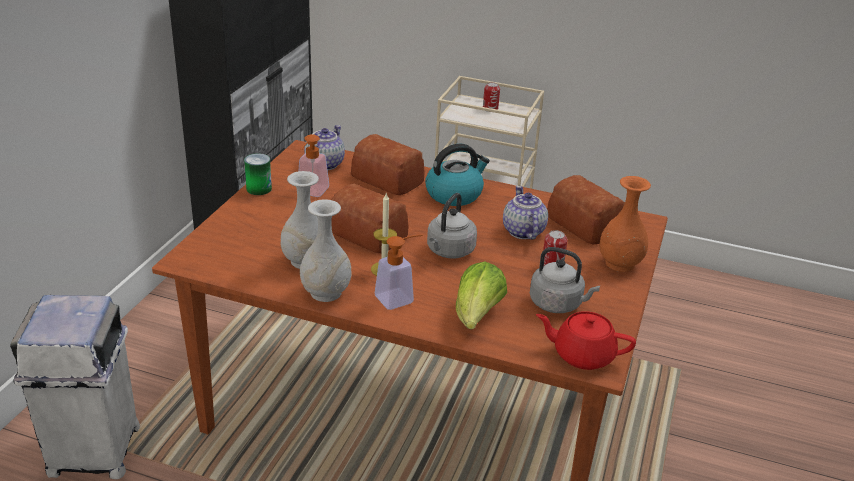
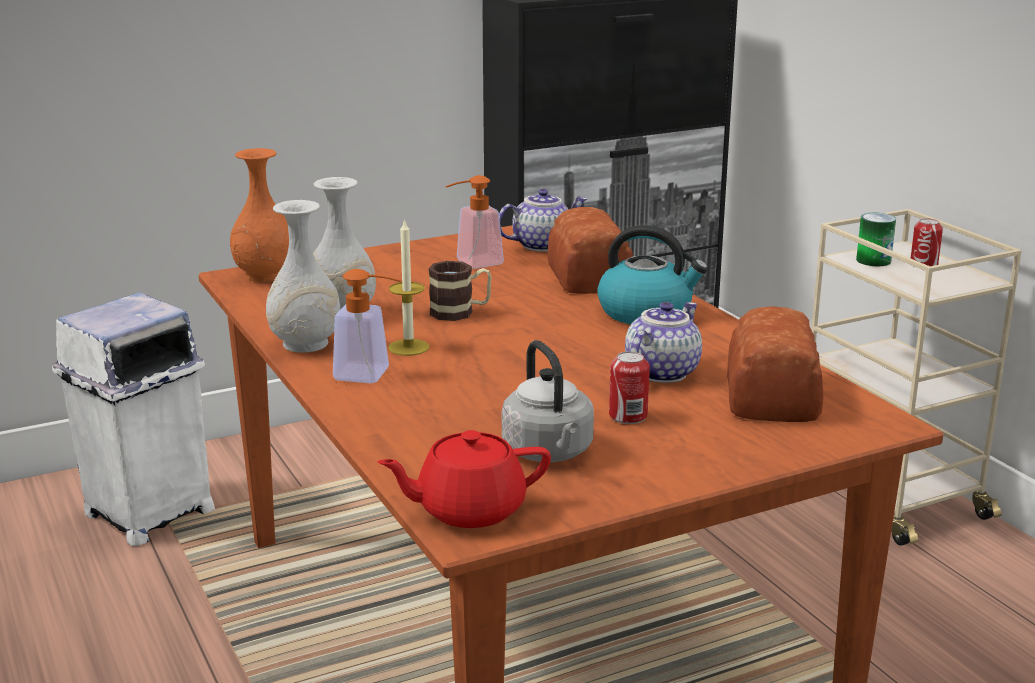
camera: 45 degrees right, 10 degrees down
can [244,153,272,195] -> can moved to [856,213,896,266]
bread [331,183,409,253] -> mug [428,261,492,321]
grey kettle [427,193,477,259] -> none
lettuce [456,261,507,330] -> none
red teapot [536,311,636,370] -> red teapot turned 75 degrees counterclockwise [377,430,551,528]
orange vase [599,176,651,272] -> orange vase moved to [230,148,289,282]

